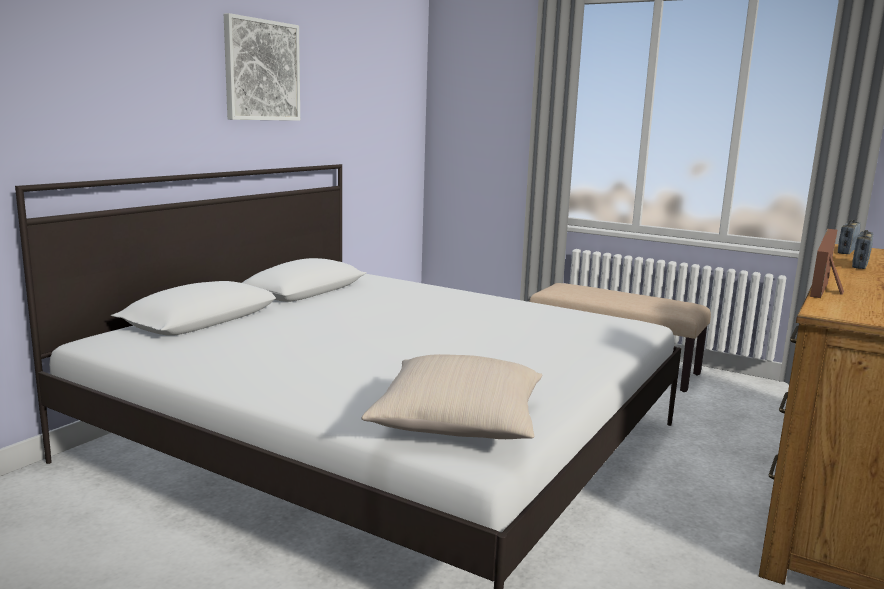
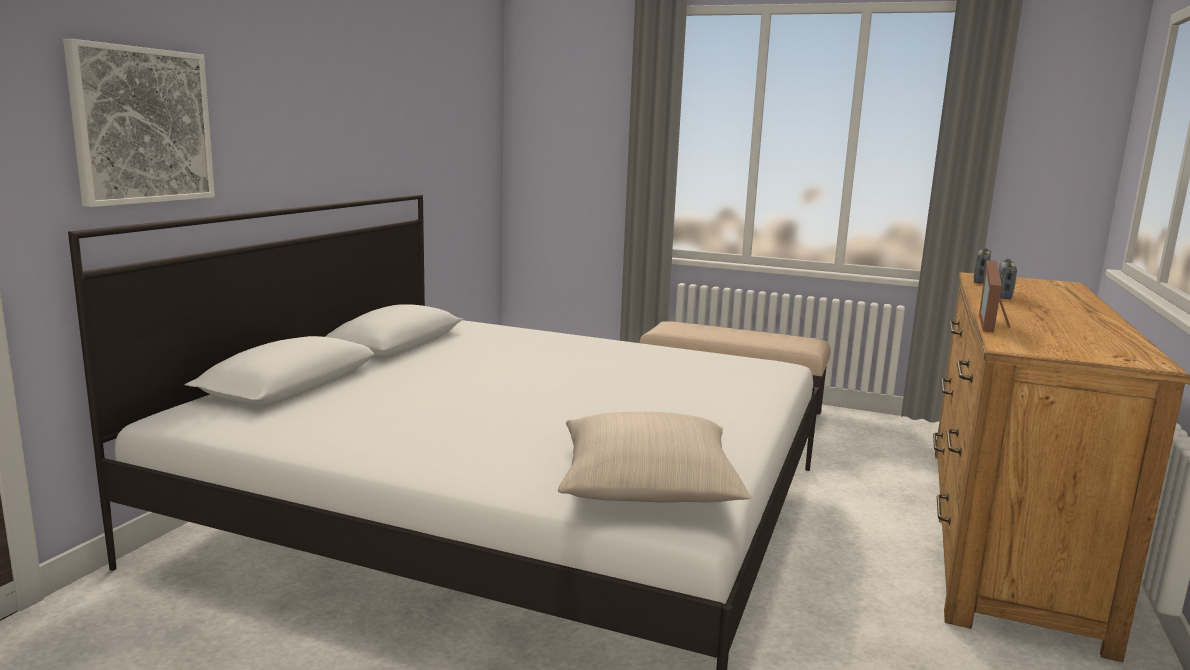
camera: 10 degrees left, 0 degrees up
picture [224,13,300,121] -> picture moved to [63,39,215,207]

